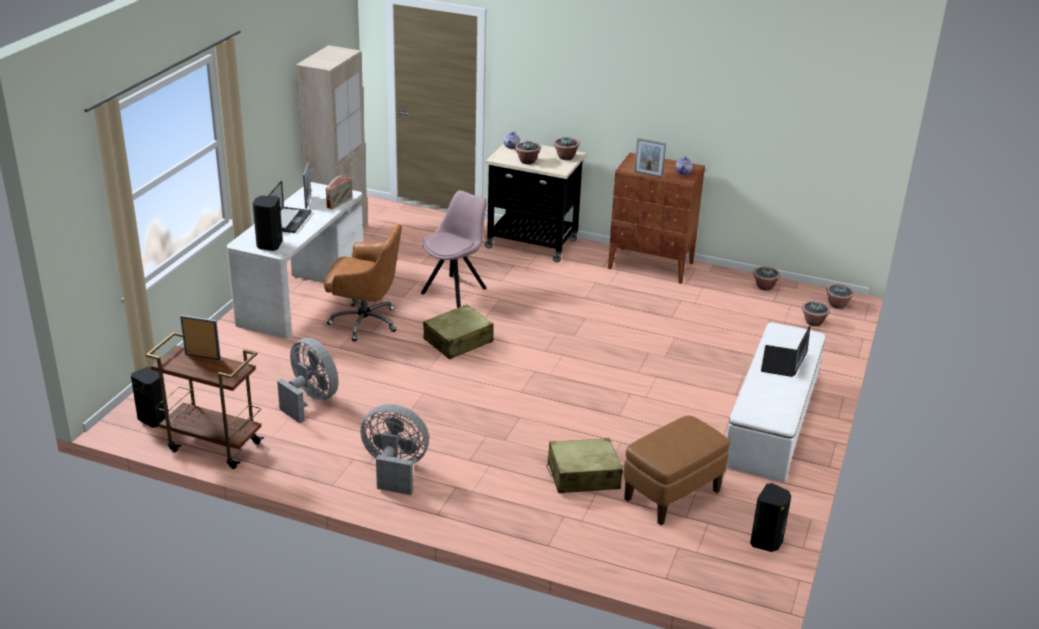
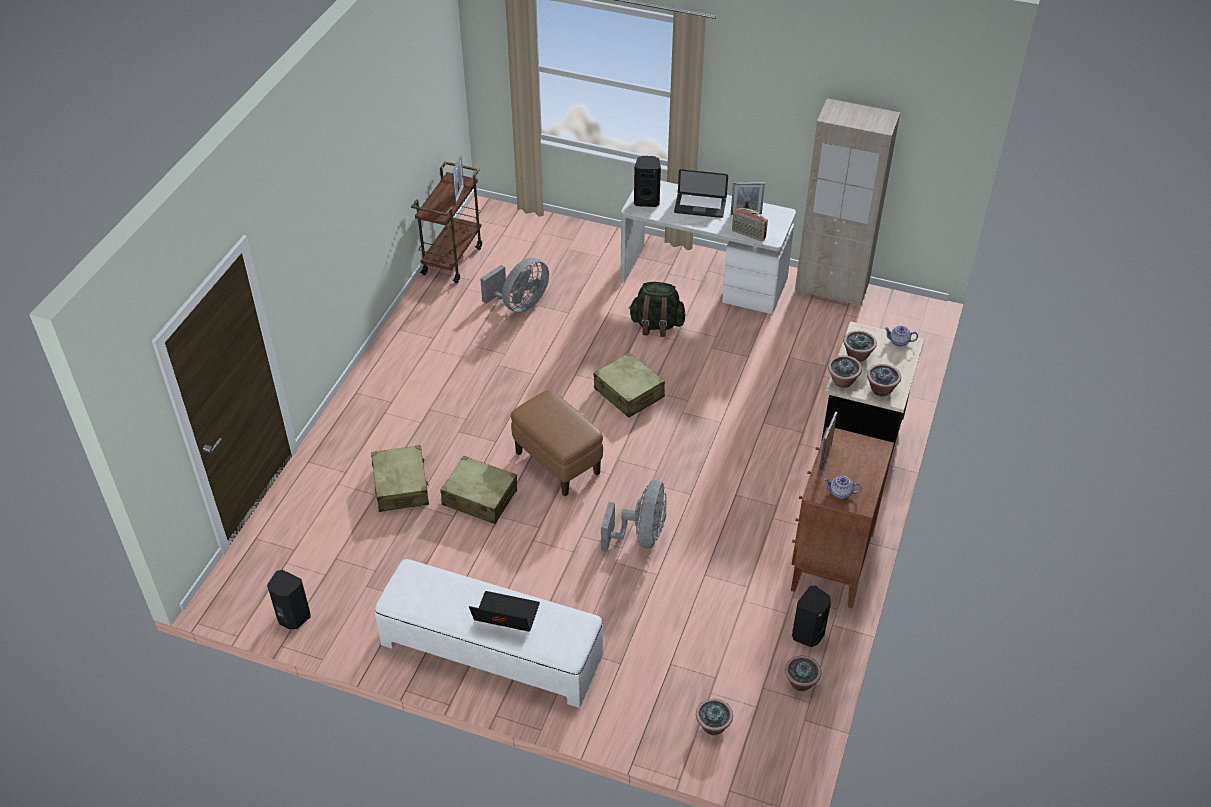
camera: 90 degrees right, 15 degrees up
black speaker [131,367,169,428] -> black speaker moved to [792,586,831,647]
brown office chair [323,224,402,341] -> green backpack [629,282,686,337]
grey fan [361,404,429,495] -> grey fan moved to [601,480,667,551]
pink chair [421,190,487,308] -> none
brown ottoman [624,416,730,525] -> brown ottoman moved to [511,390,603,496]
potted plant [826,284,854,309] -> potted plant moved to [828,355,862,388]
none -> beige suitcase [441,456,517,524]

